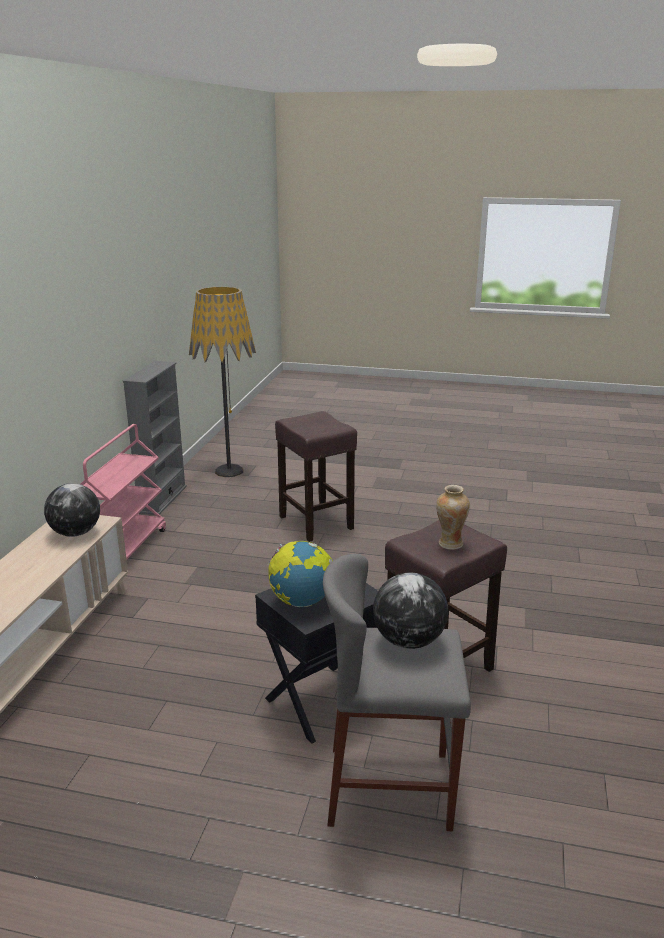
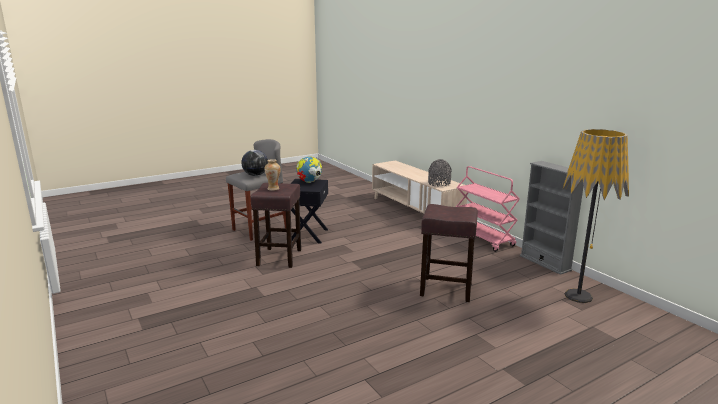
camera: 135 degrees right, 5 degrees down
globe [44,483,100,537] -> grey vase [428,159,451,187]

